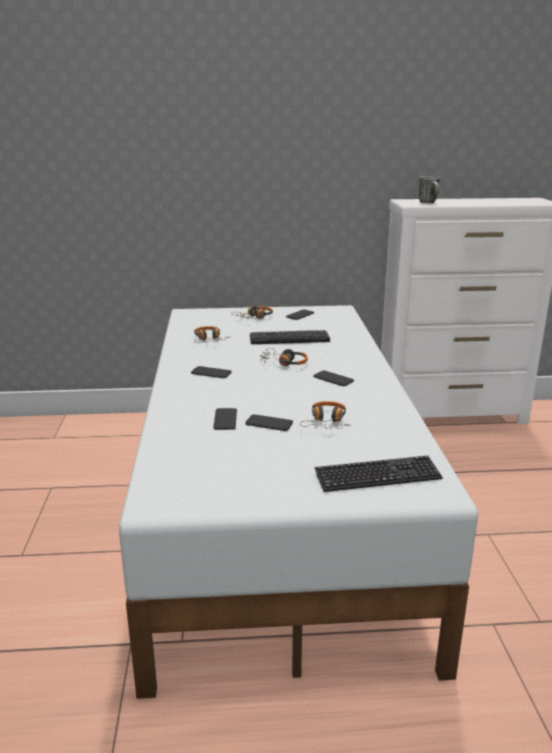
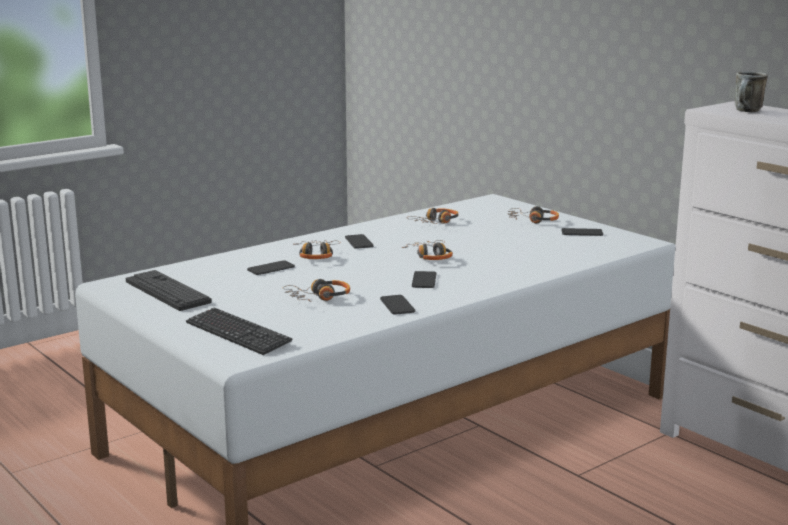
camera: 55 degrees right, 5 degrees down
phone [245,414,293,431] -> phone moved to [380,295,415,315]
keyboard [250,330,330,344] -> keyboard moved to [126,270,212,311]
none -> headphones [296,240,341,259]

